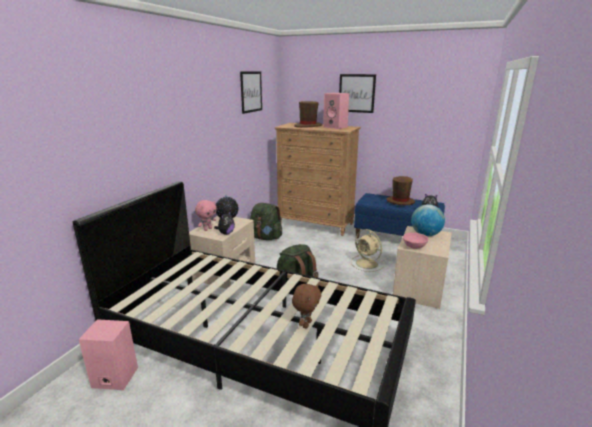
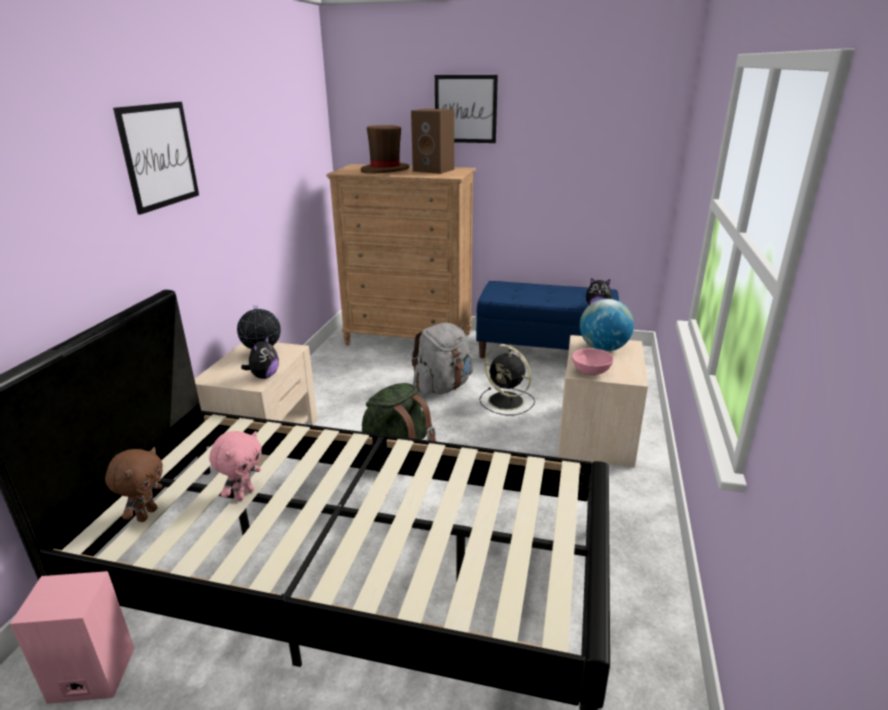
camera: 10 degrees left, 5 degrees up
pink plush toy [195,200,217,231] -> pink plush toy moved to [209,431,262,501]
picture [240,72,262,114] -> picture moved to [113,102,199,215]
green backpack [250,203,282,240] -> none
brown plush toy [292,284,321,328] -> brown plush toy moved to [105,447,163,522]
pink speaker [323,93,349,129] -> brown speaker [411,109,454,174]
beige fan [351,229,384,272] -> black fan [479,345,535,415]
brown hat [386,176,415,205] -> none
none -> grey backpack [411,323,473,395]

